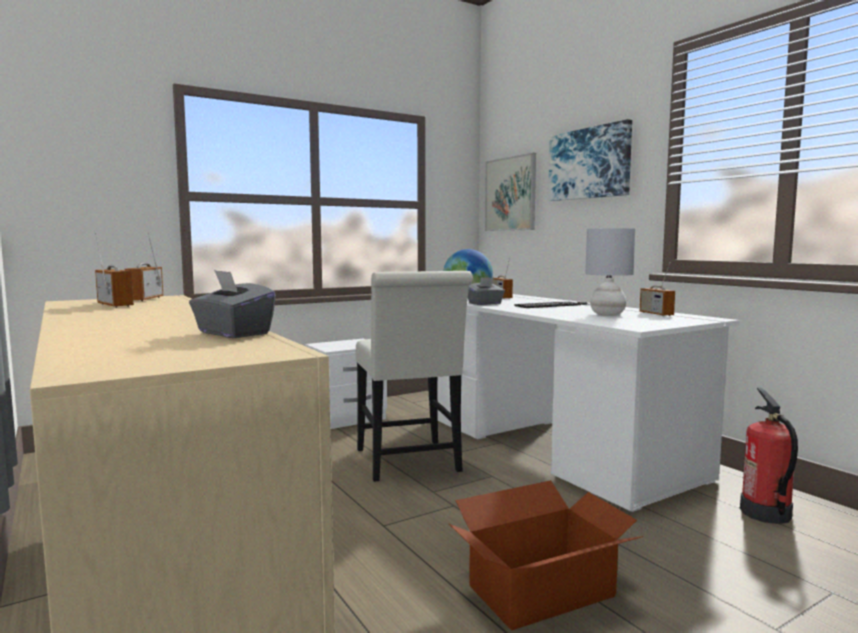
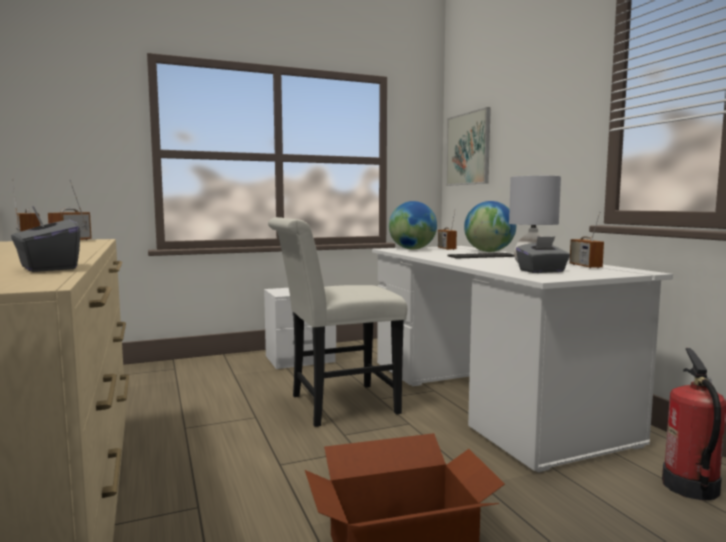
camera: 10 degrees right, 0 degrees up
white chair [356,271,473,482] -> white chair turned 75 degrees clockwise [268,217,407,427]
grey tissue box [468,277,505,305] -> grey tissue box moved to [516,236,570,273]
picture [548,119,632,201] -> none
none -> globe [464,201,516,252]

